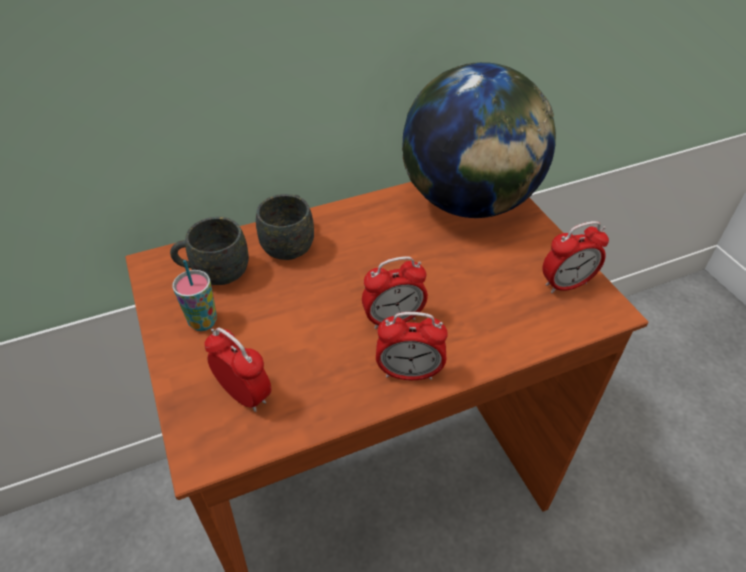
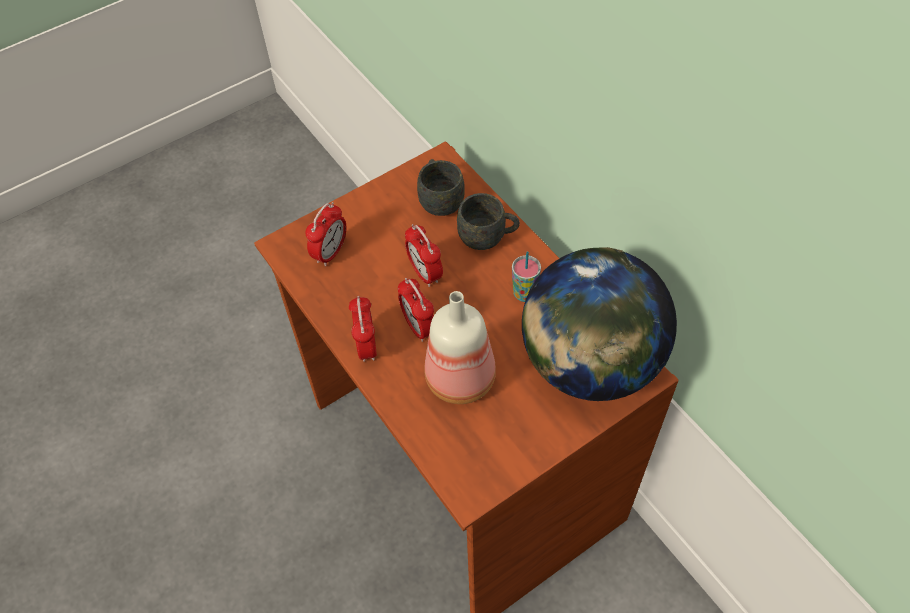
camera: 80 degrees right, 10 degrees up
cup [172,260,217,331] -> cup moved to [512,252,541,302]
alarm clock [542,221,609,293] -> alarm clock moved to [405,224,443,287]
none -> bottle [424,291,496,404]

